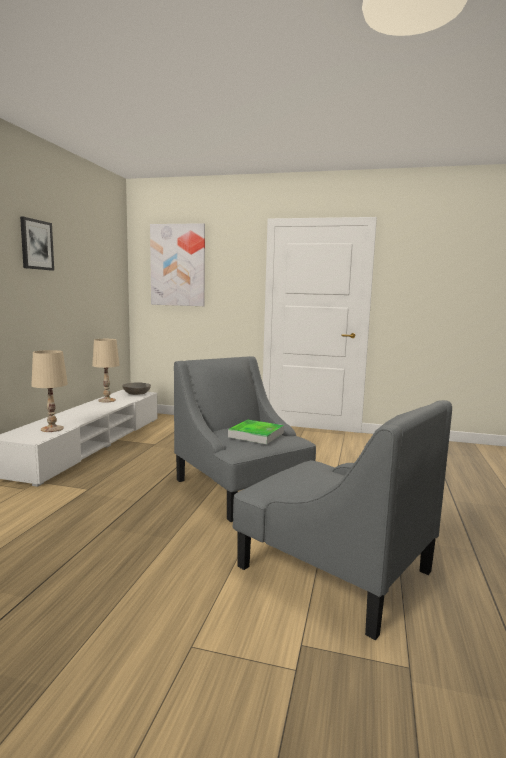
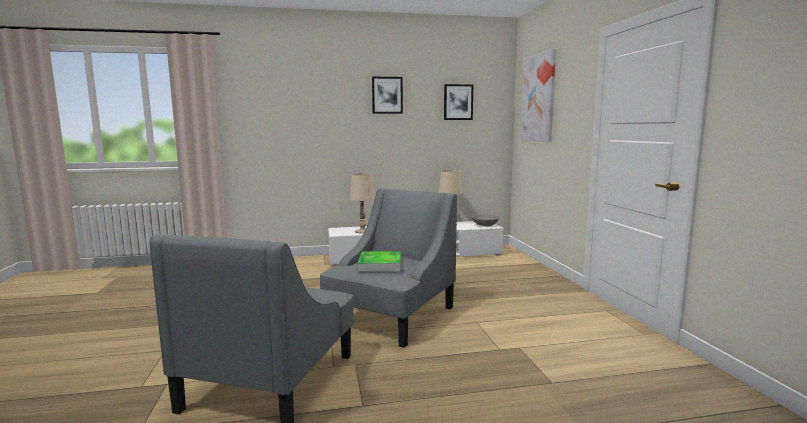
camera: 65 degrees right, 0 degrees up
none -> picture [444,84,473,120]

